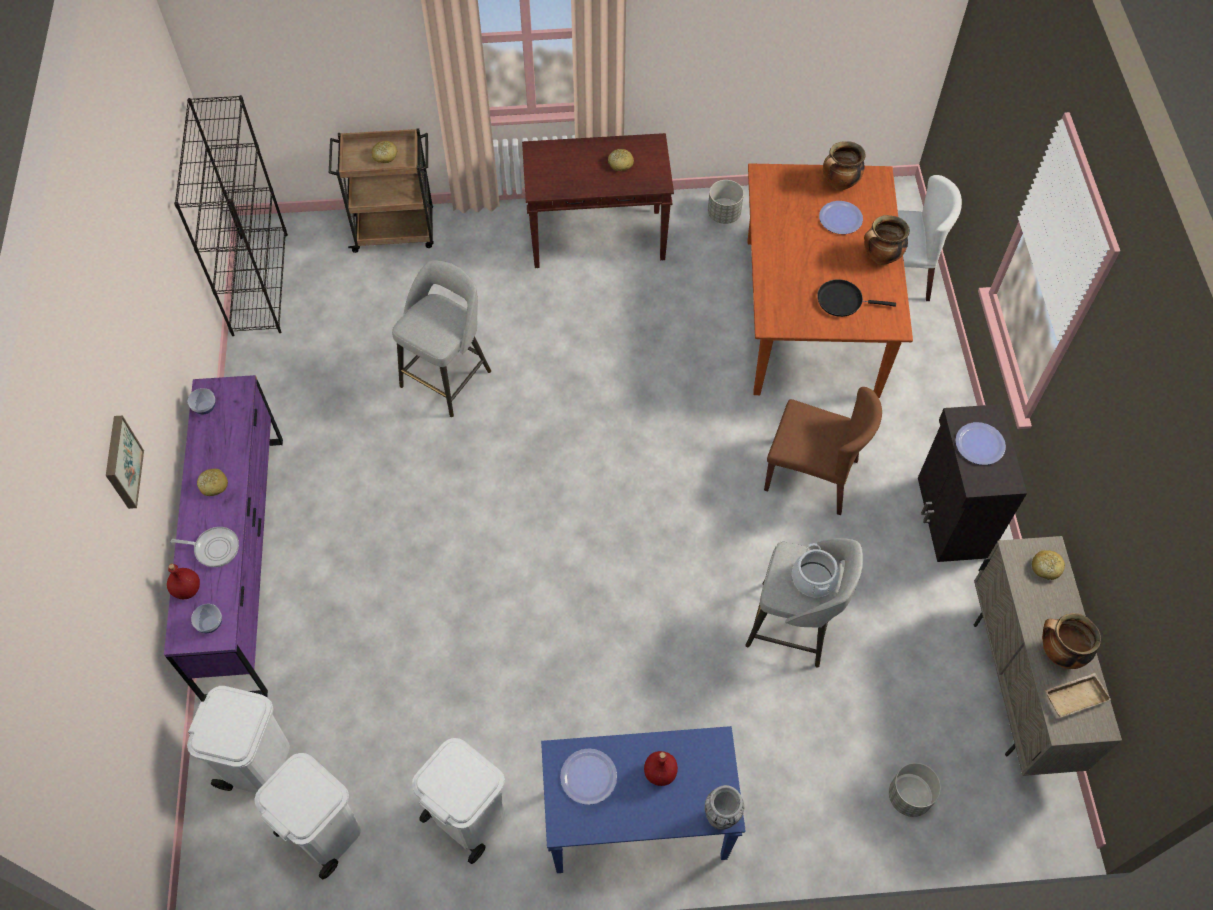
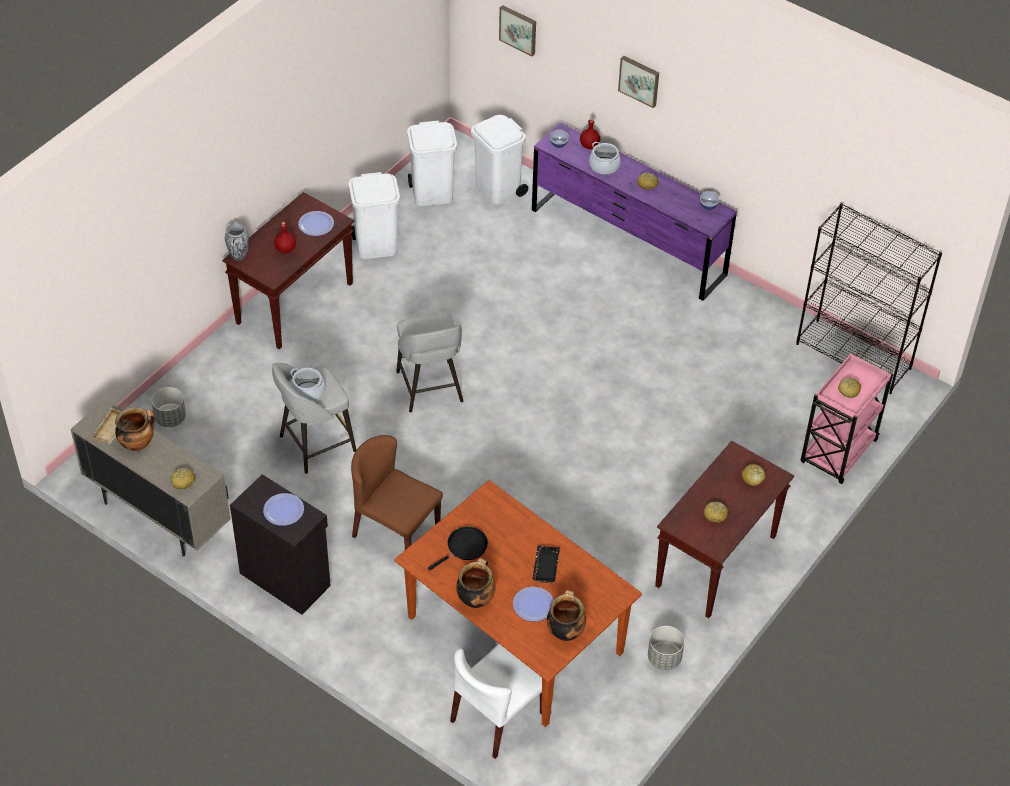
camera: 130 degrees right, 10 degrees down
frying pan [171,527,239,567] -> cooking pot [589,142,621,175]
brown cart [329,128,434,253] -> pink cart [801,351,893,484]
grey stool [392,260,491,417] -> grey stool moved to [396,313,463,412]
blue console table [541,726,746,873] -> brown console table [222,192,354,349]
brown chair [764,387,882,515] -> brown chair turned 60 degrees clockwise [351,435,443,550]
none -> picture [499,5,536,56]
none -> black tray [532,546,560,583]
none -> bread [742,464,766,486]

